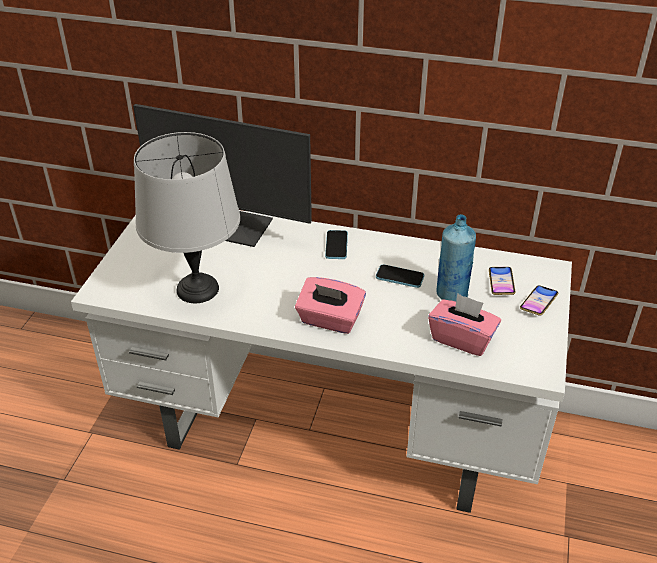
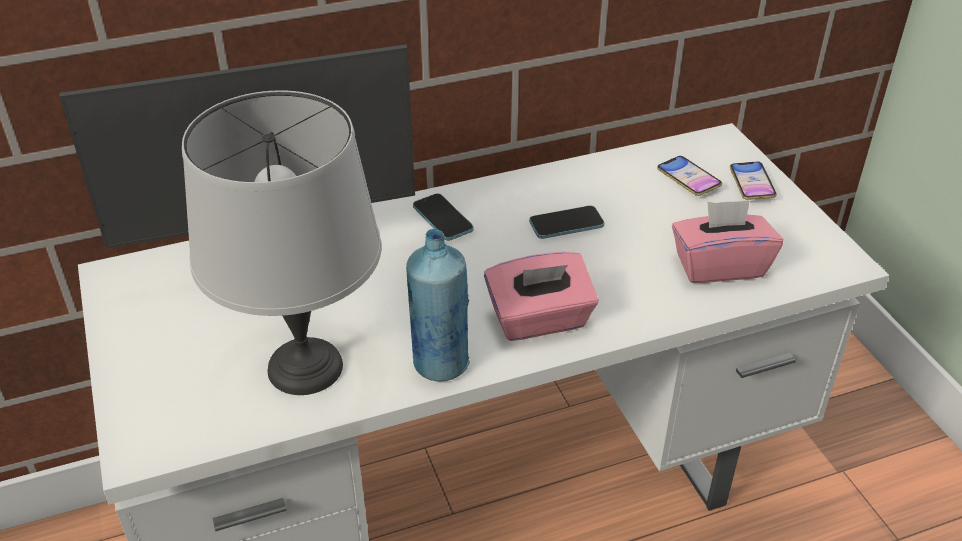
camera: 35 degrees left, 0 degrees up
blue bottle [436,214,476,301] -> blue bottle moved to [406,229,470,382]

